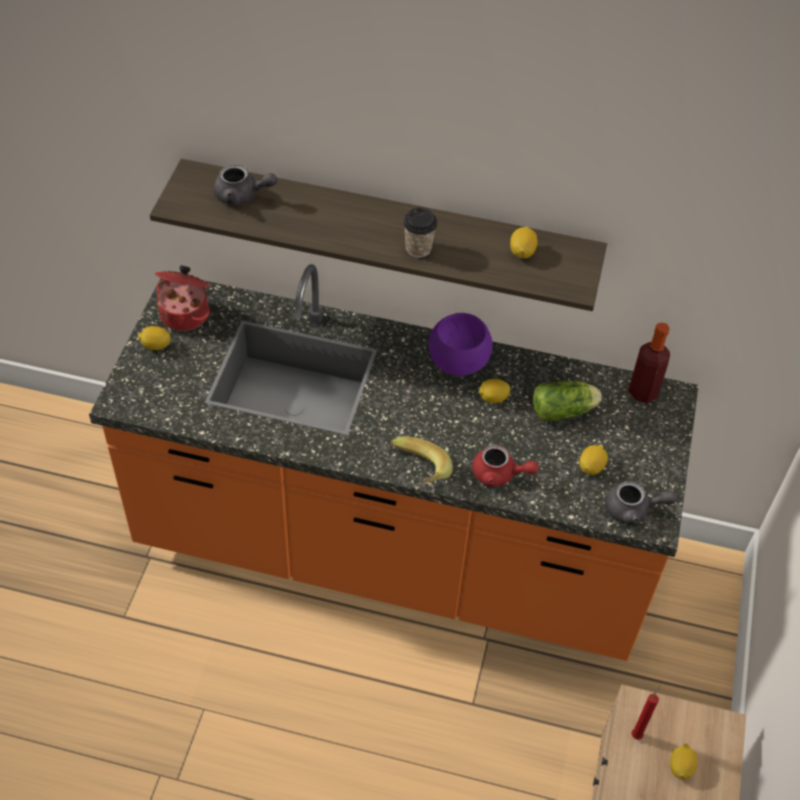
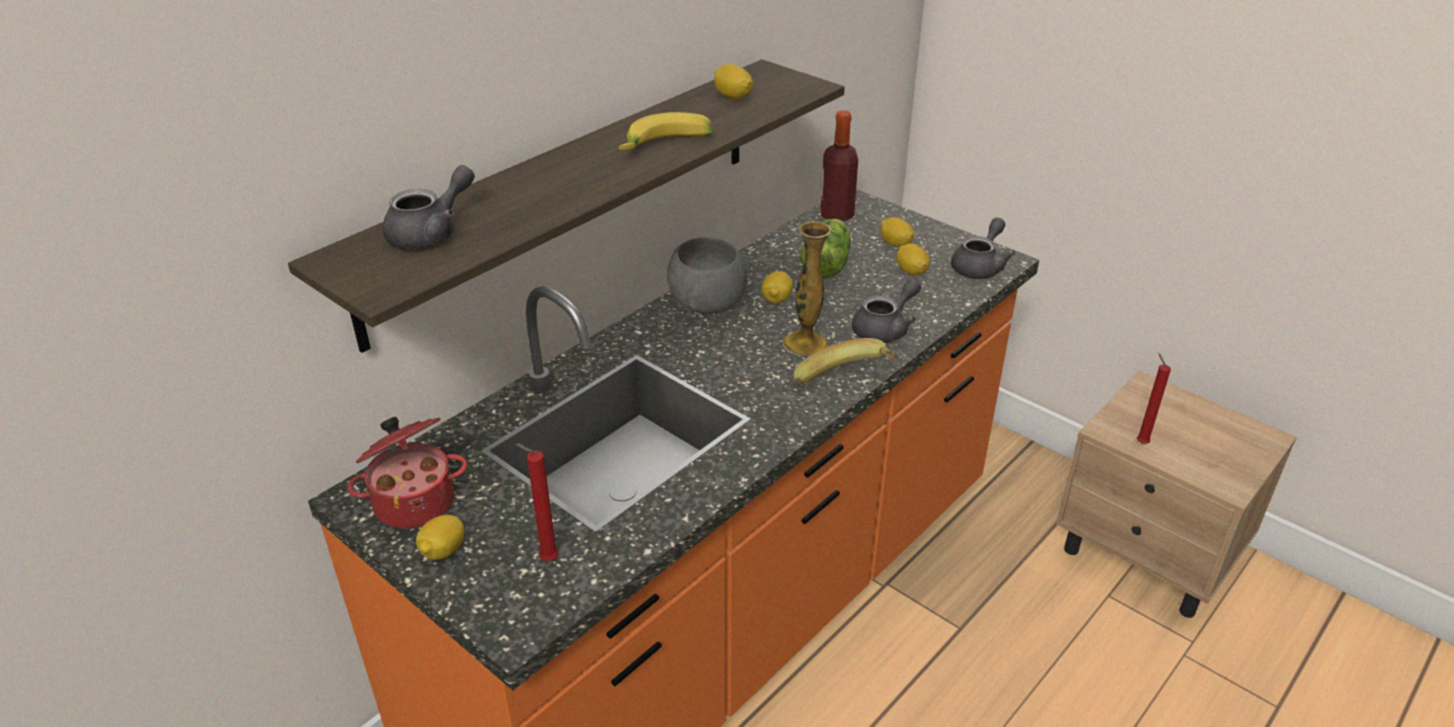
camera: 60 degrees left, 15 degrees down
cup [403,208,437,258] -> banana [619,112,713,150]
purple bowl [429,313,493,376] -> grey bowl [666,237,747,314]
red teapot [472,445,539,487] -> grey teapot [852,279,921,343]
lemon [670,744,698,780] -> lemon moved to [881,217,914,247]
none -> red candle [516,444,559,561]
none -> vase [783,222,831,356]

